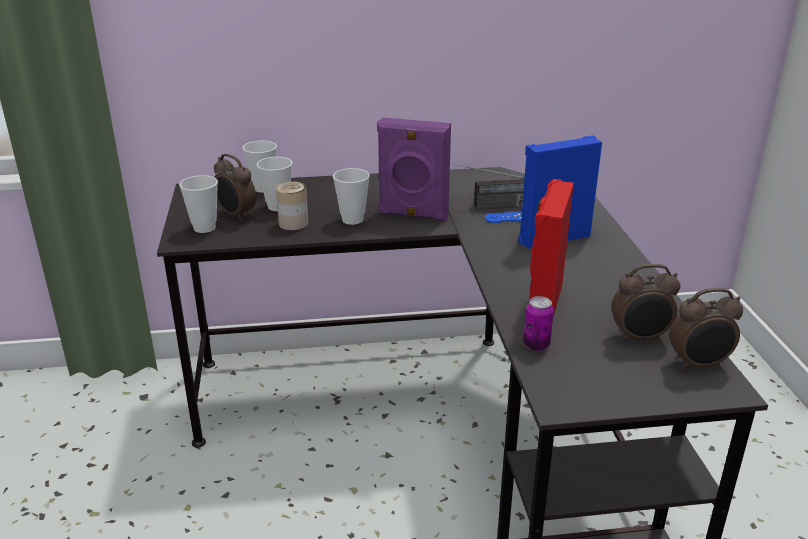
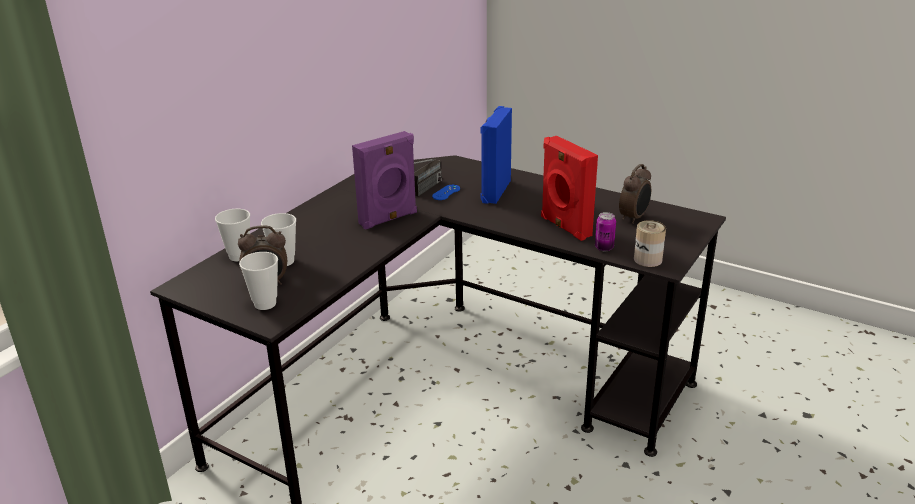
camera: 50 degrees left, 0 degrees up
can [276,182,308,230] -> can moved to [634,220,666,267]
cup [333,168,370,225] -> none
alarm clock [669,288,743,371] -> none

